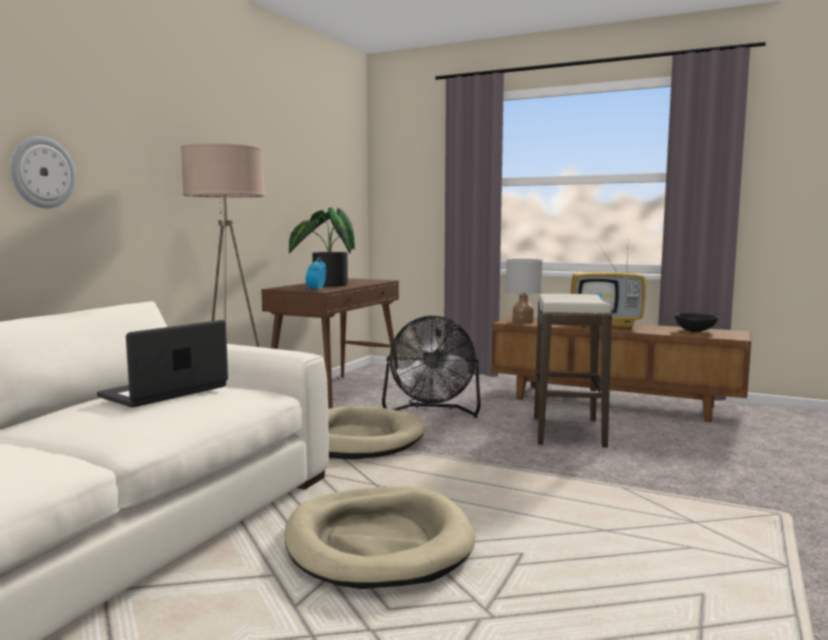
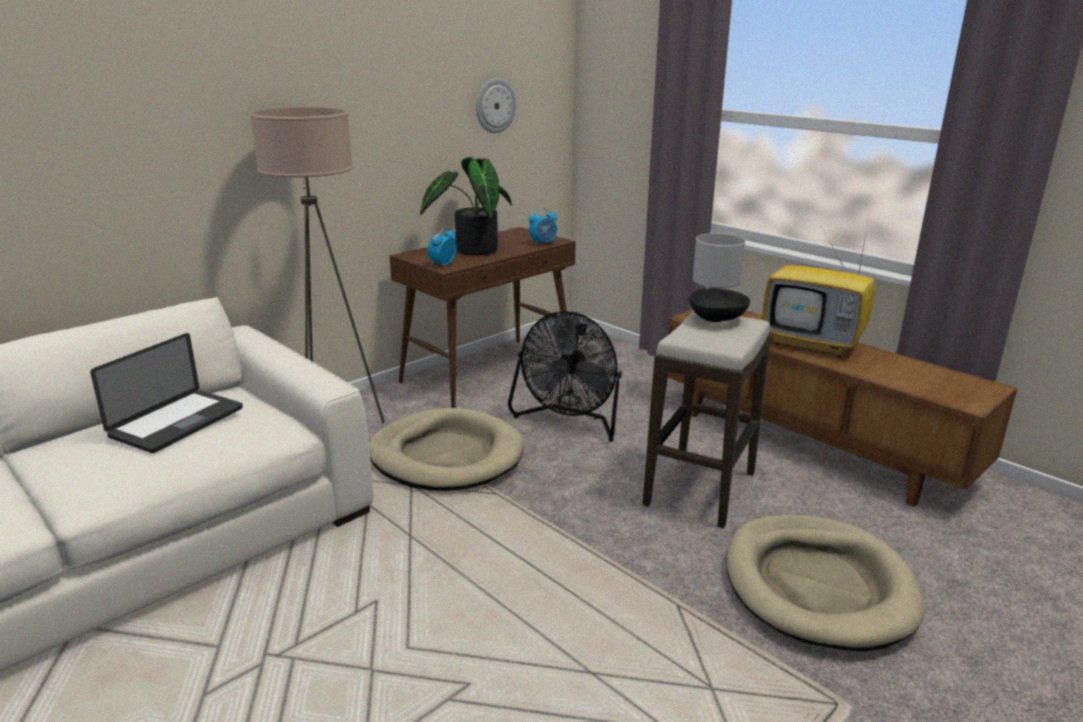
camera: 20 degrees right, 15 degrees up
wall clock [10,136,76,208] -> wall clock moved to [476,78,516,133]
laptop [97,320,228,408] -> laptop turned 150 degrees clockwise [90,333,243,453]
beige dog bed [284,486,475,589] -> beige dog bed moved to [726,515,925,651]
black bowl [675,313,719,332] -> black bowl moved to [689,288,750,322]
none -> alarm clock [529,208,557,246]

